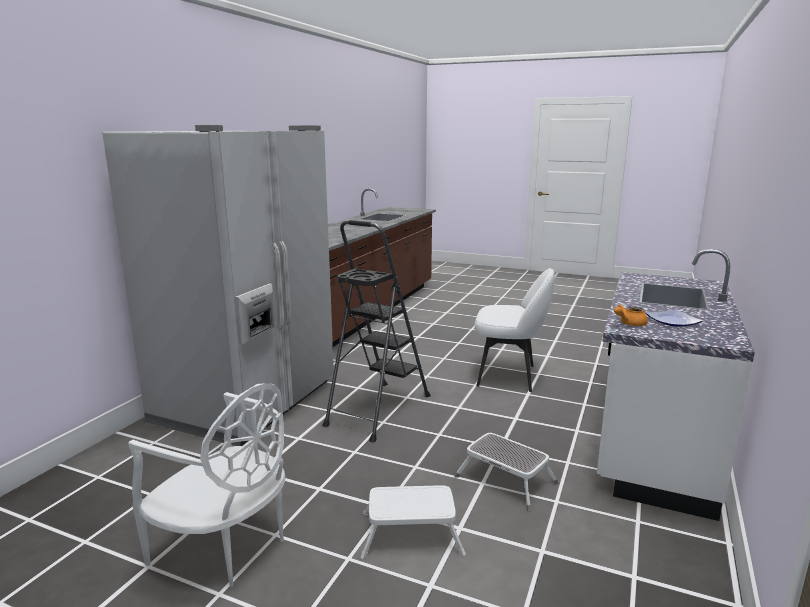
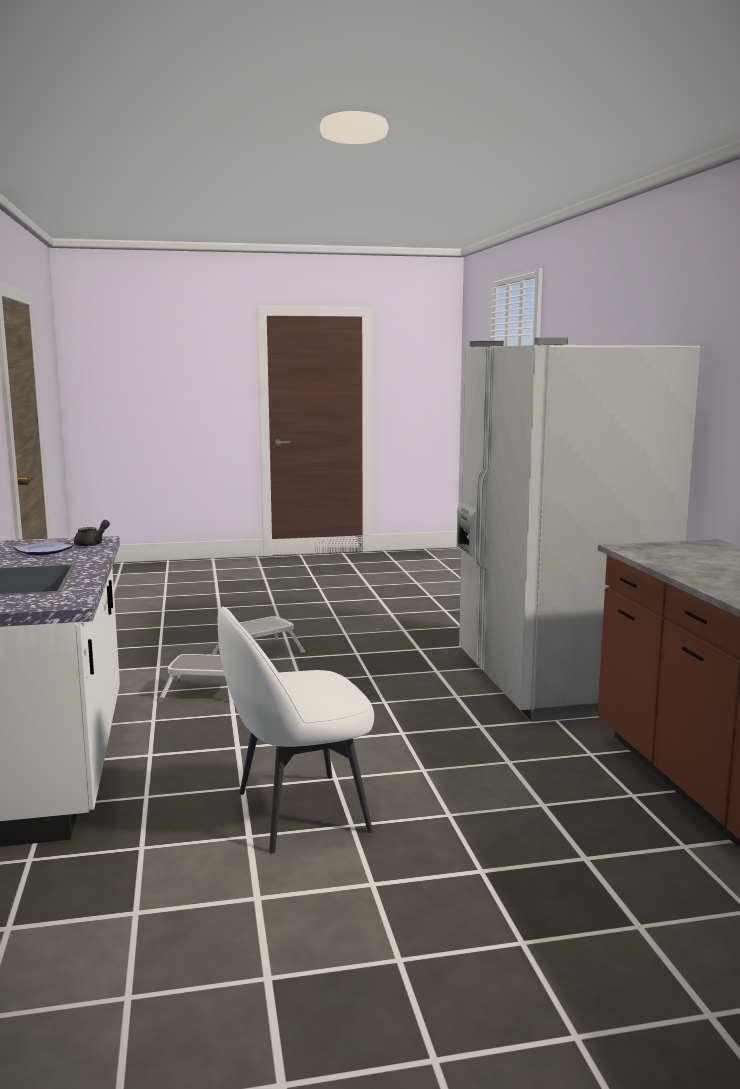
camera: 145 degrees right, 5 degrees down
white chair [128,383,285,587] -> none
step ladder [322,220,431,442] -> none
orange teapot [614,304,648,326] -> black teapot [74,520,110,546]

